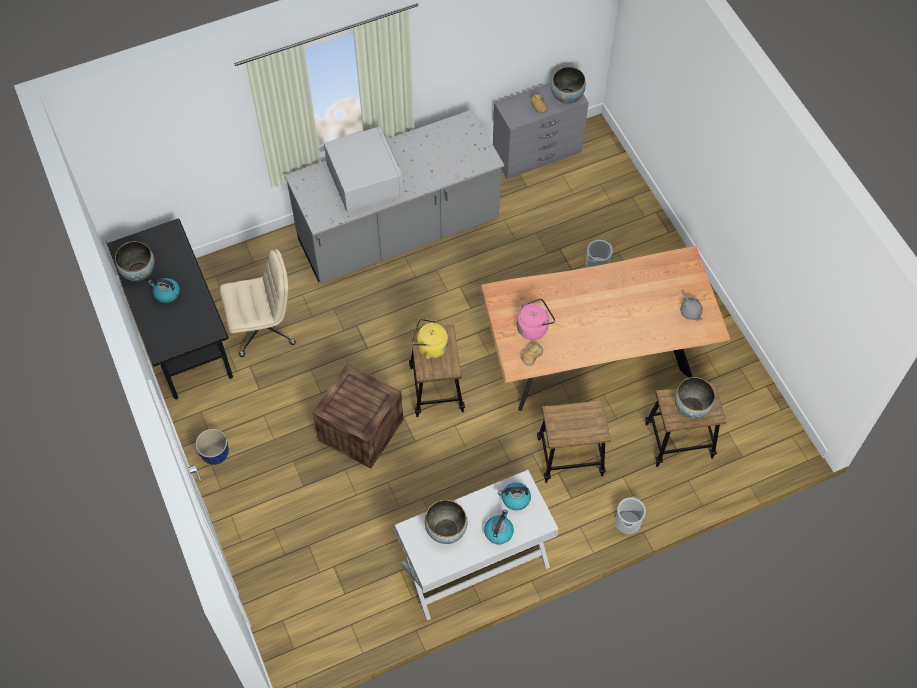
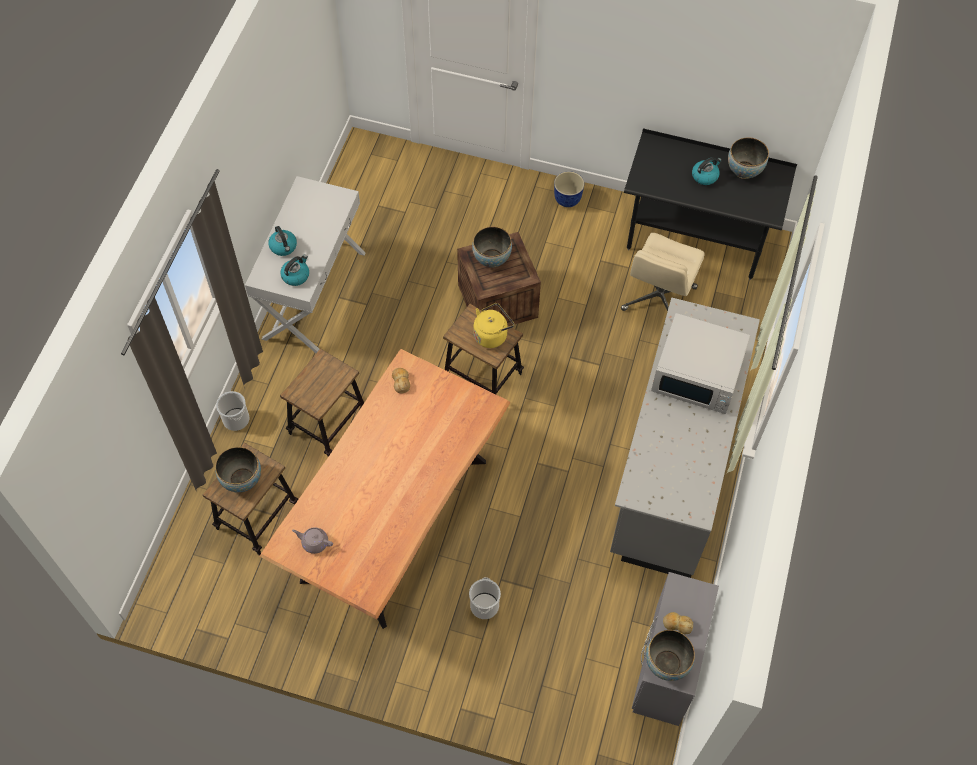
camera: 130 degrees right, 0 degrees up
bowl [425,500,468,544] -> bowl moved to [472,226,512,267]
pink kettle [517,298,555,340] -> none

